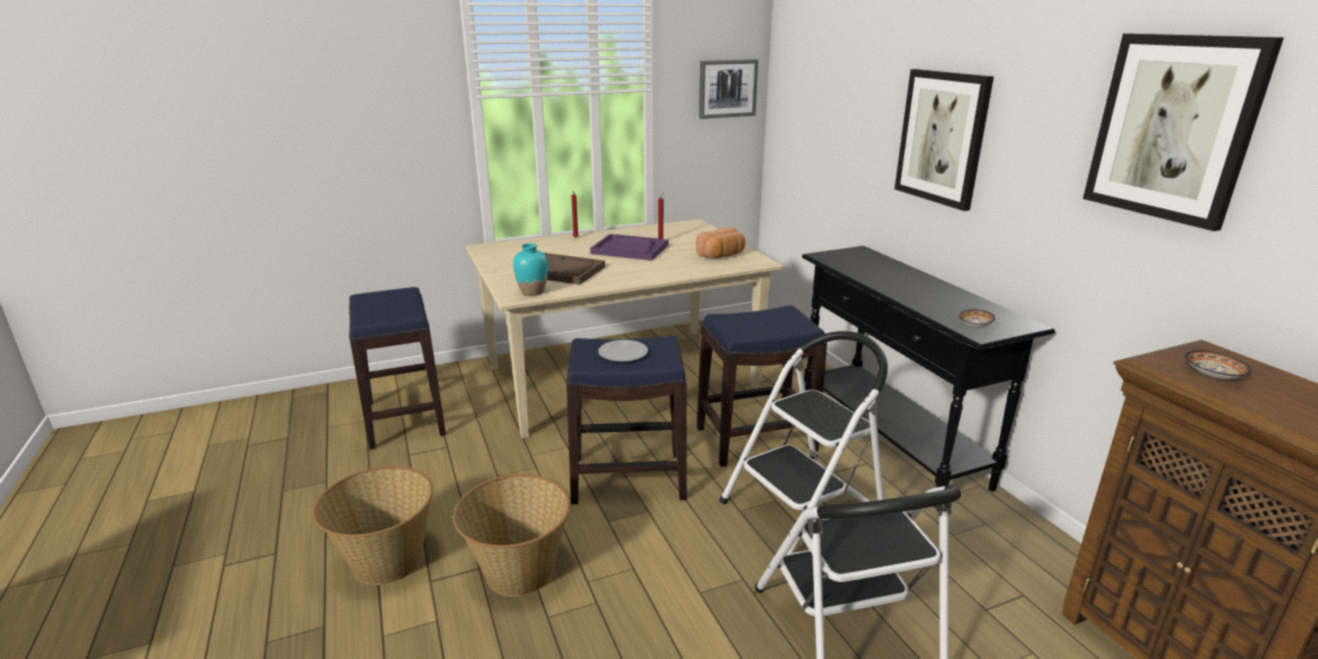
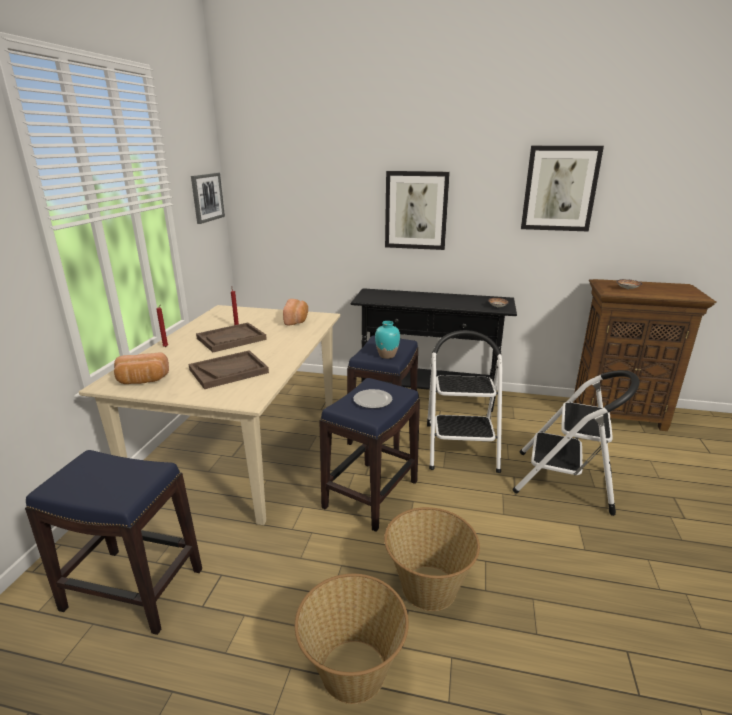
camera: 55 degrees left, 0 degrees up
turquoise vase [513,243,548,296] -> turquoise vase moved to [375,321,400,359]
purple tray [590,234,668,261] -> brown tray [196,323,267,352]
none -> bread [114,353,169,384]

